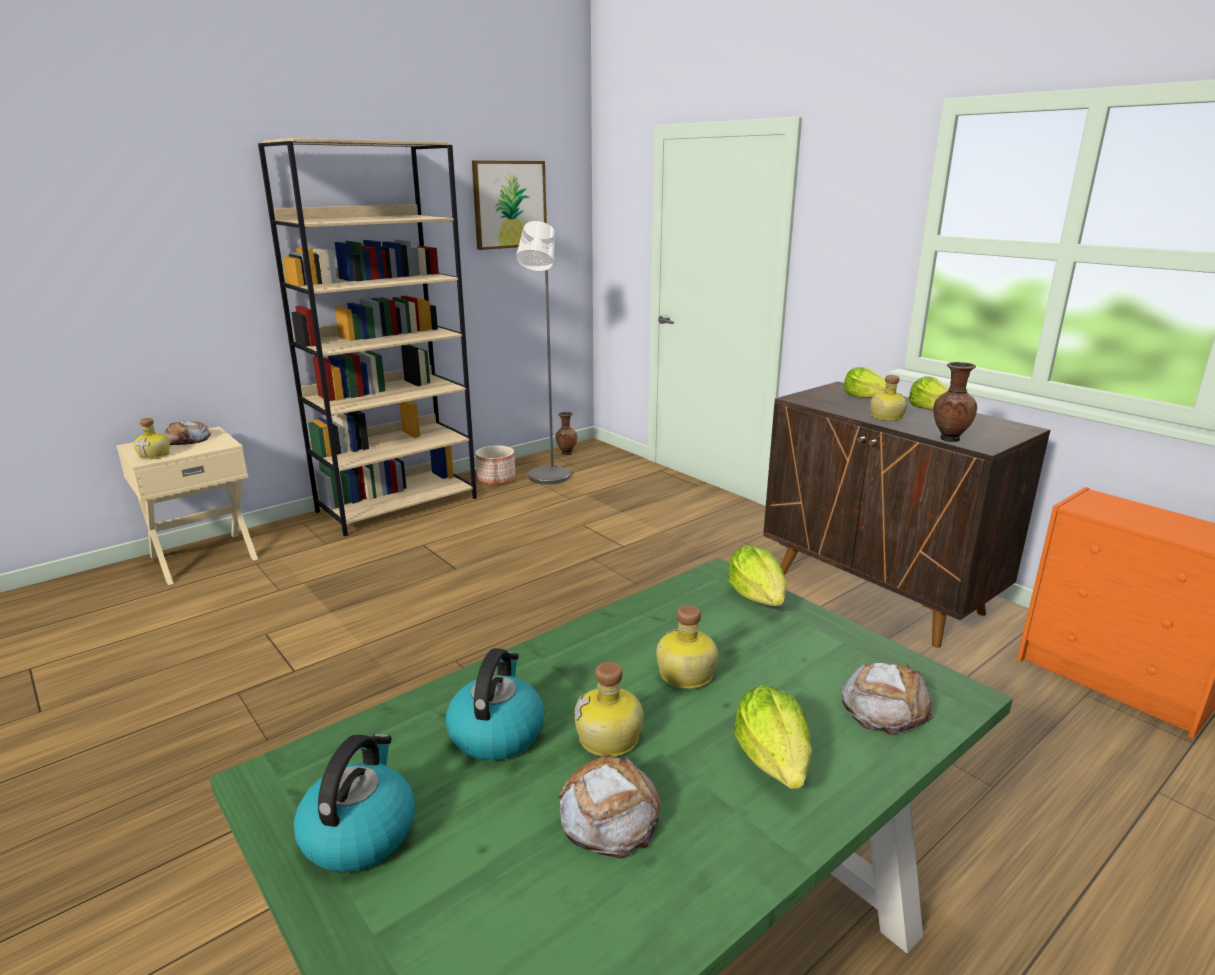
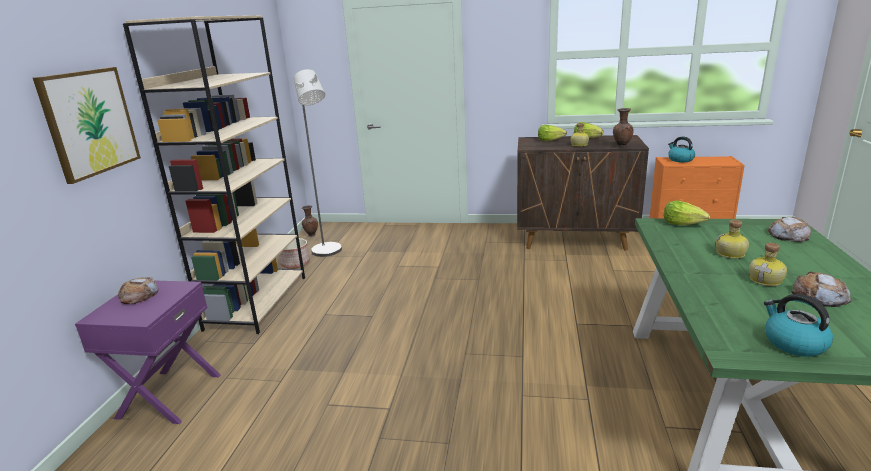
camera: 40 degrees left, 0 degrees up
beige nightstand [116,427,258,585] -> purple nightstand [75,281,221,424]
bottle [134,418,170,459] -> none
kettle [446,648,545,760] -> kettle moved to [668,137,695,162]
picture [472,160,547,250] -> picture moved to [33,67,141,184]
lettuce [733,685,812,789] -> none

